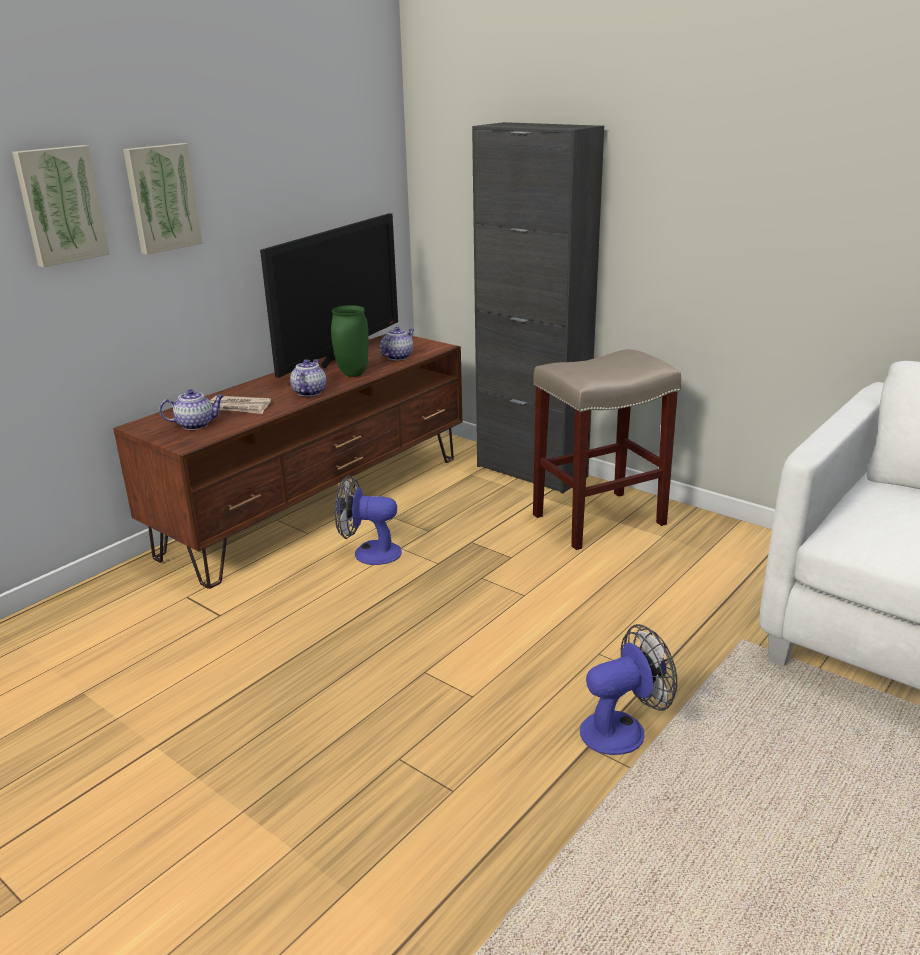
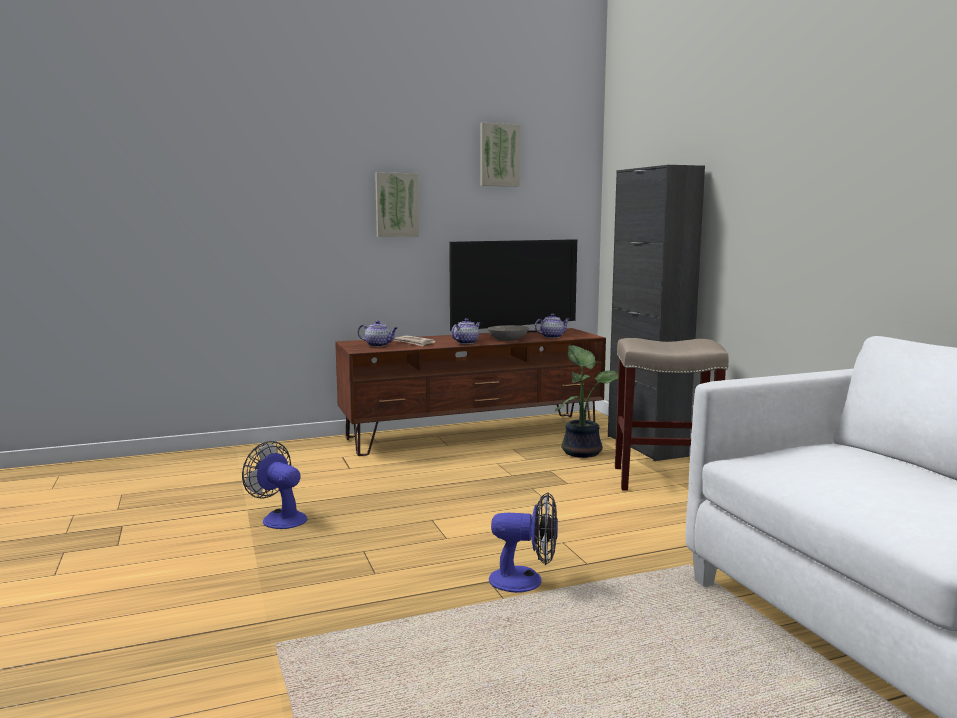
camera: 30 degrees right, 15 degrees down
picture [12,145,110,267] -> picture moved to [480,123,520,186]
green vase [331,305,369,377] -> grey bowl [488,325,529,341]
fan [335,475,402,565] -> fan moved to [242,441,307,529]
none -> potted plant [555,345,618,458]

